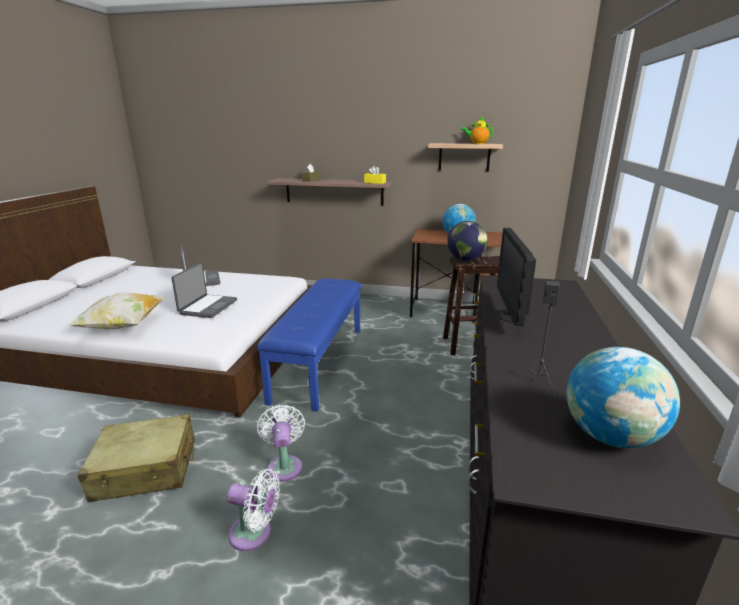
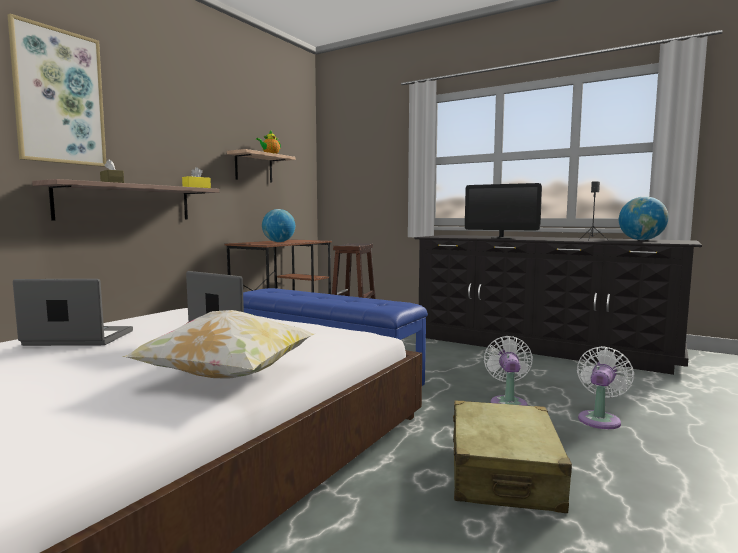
camera: 70 degrees left, 15 degrees down
white fan [257,405,305,482] -> white fan turned 90 degrees clockwise [484,336,533,406]
globe [447,221,488,261] -> none
none -> picture [8,14,106,167]

